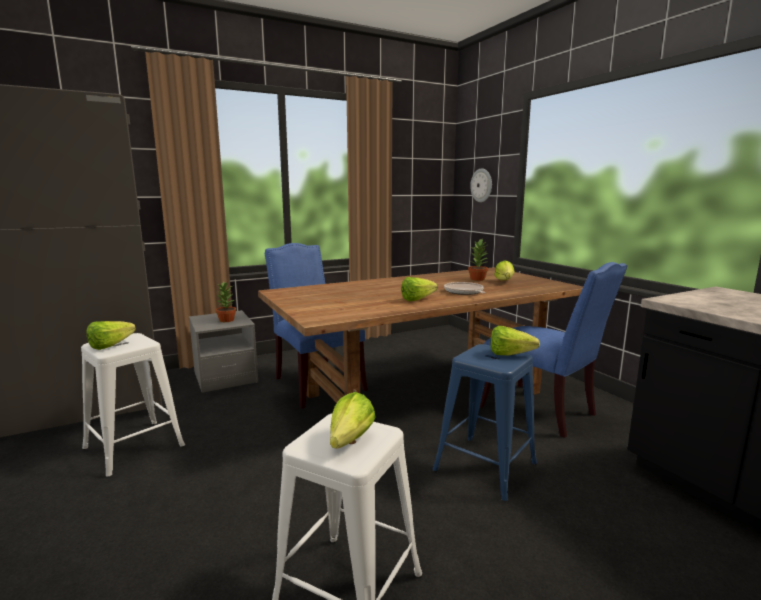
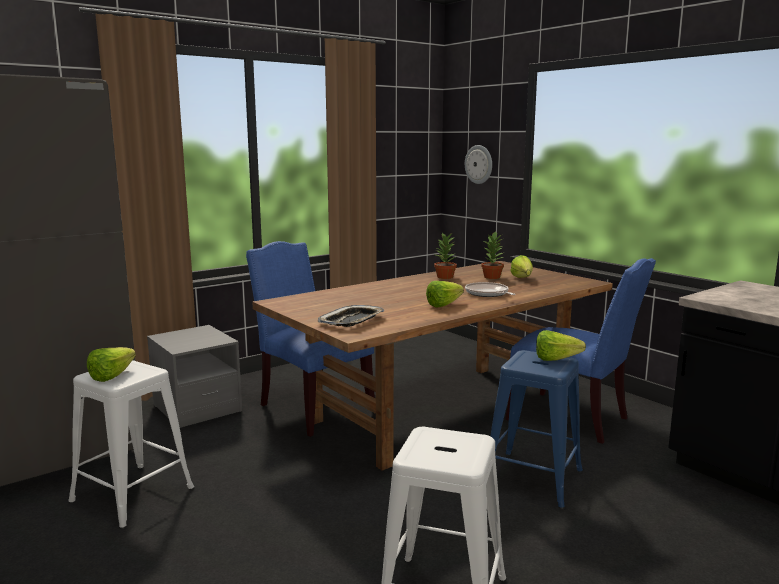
camera: 10 degrees left, 0 degrees up
potted plant [216,282,236,322] -> potted plant moved to [434,233,457,279]
lettuce [330,392,376,449] -> none
none -> tray [318,305,384,327]

